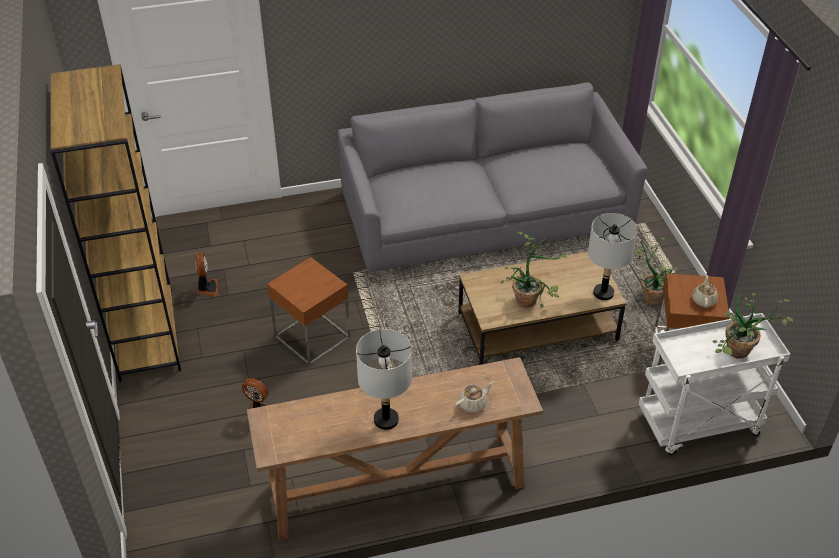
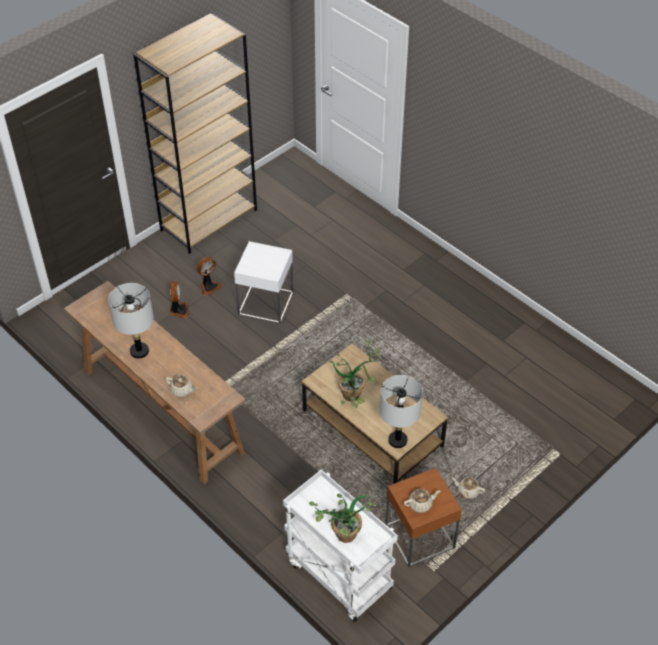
camera: 60 degrees right, 5 degrees up
fan [196,252,219,297] -> fan moved to [197,257,222,296]
brown side table [267,257,351,366] -> white side table [234,241,293,324]
grey sofa [337,82,647,272] -> none
potted plant [634,238,677,305] -> beige teapot [452,477,486,499]

